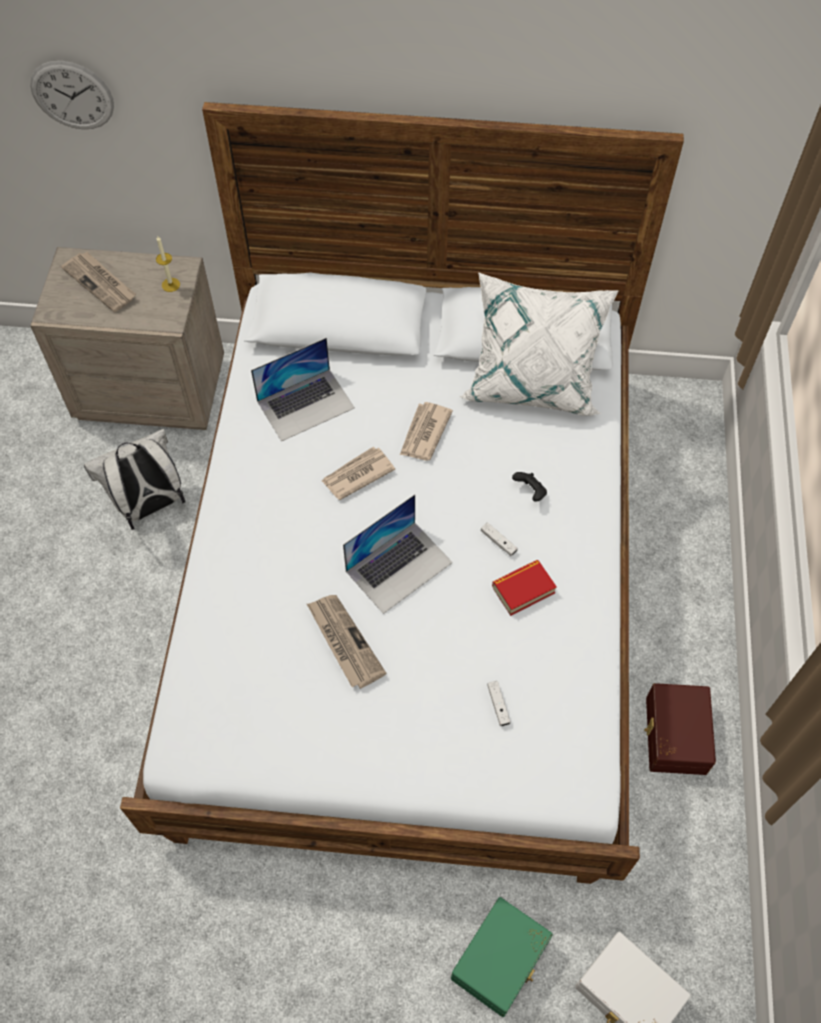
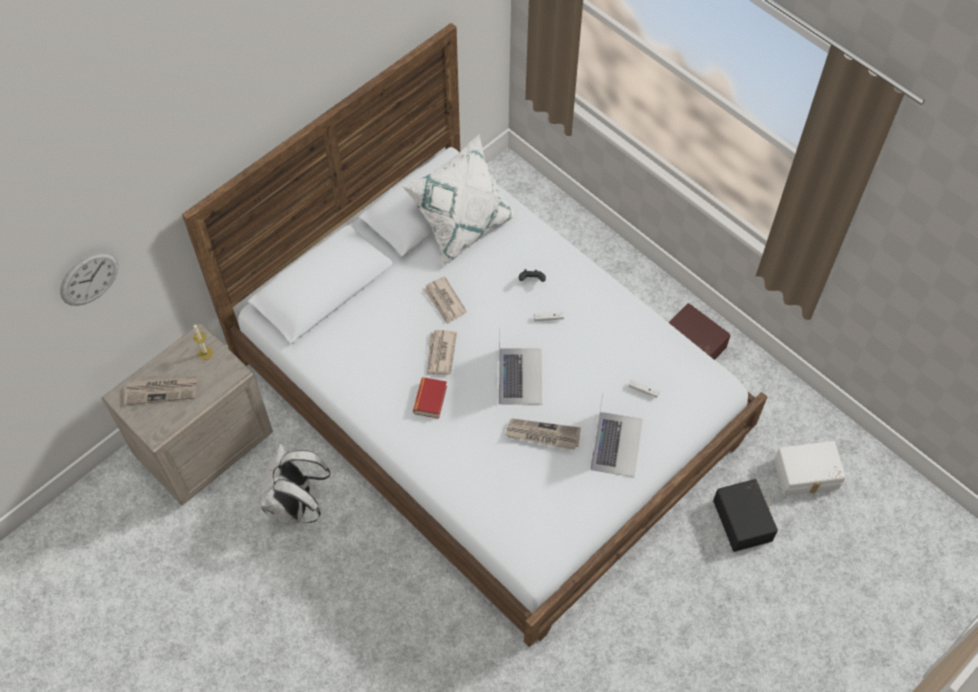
camera: 50 degrees left, 0 degrees up
laptop [251,338,355,442] -> laptop moved to [590,394,643,478]
green storage box [451,897,553,1017] -> black storage box [713,479,778,552]
book [492,560,557,616] -> book moved to [413,377,447,419]

